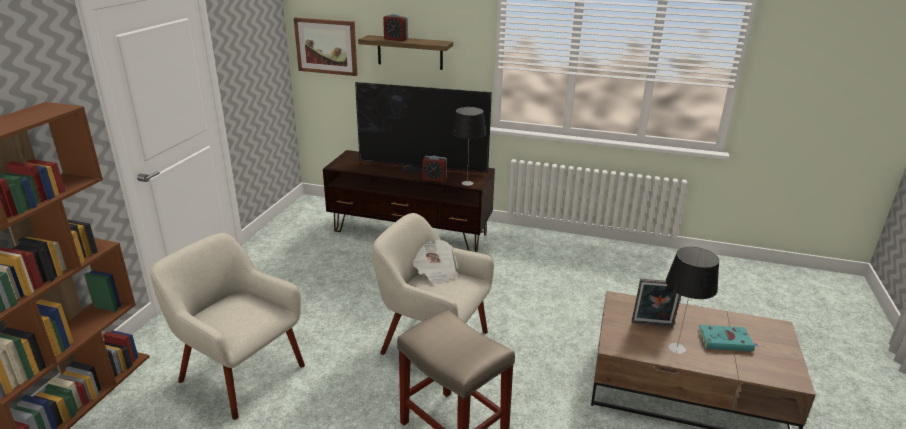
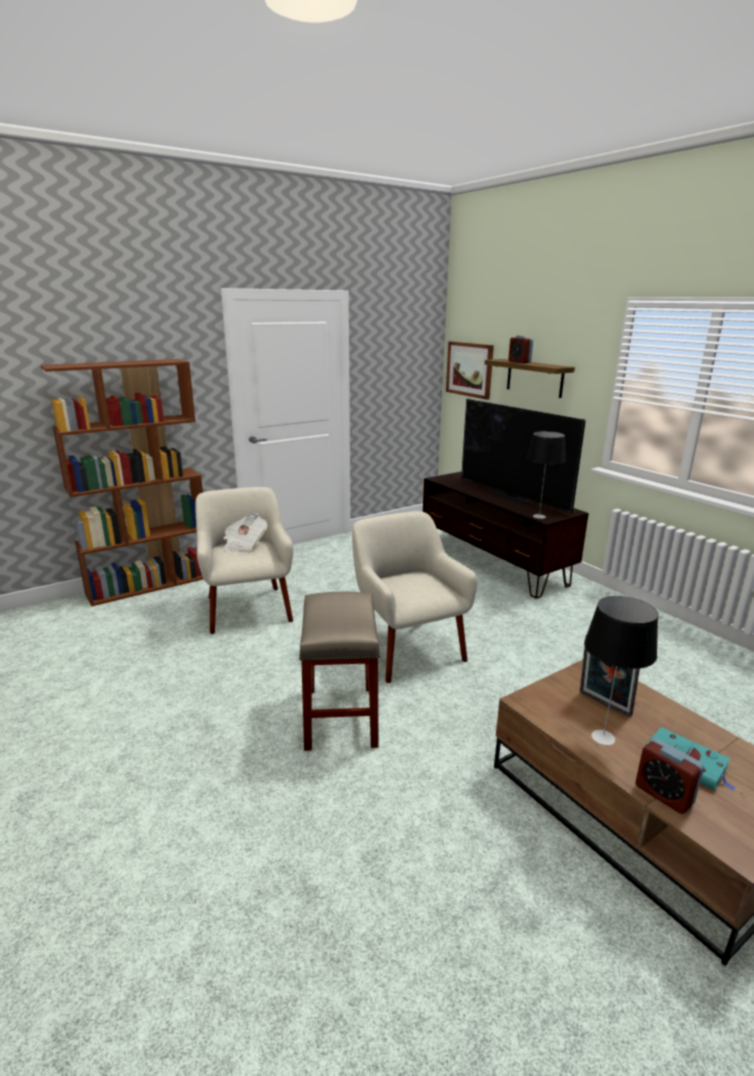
camera: 40 degrees right, 5 degrees down
newspaper [412,240,458,286] -> newspaper moved to [223,513,267,552]
alarm clock [422,156,447,182] -> alarm clock moved to [635,738,704,814]

